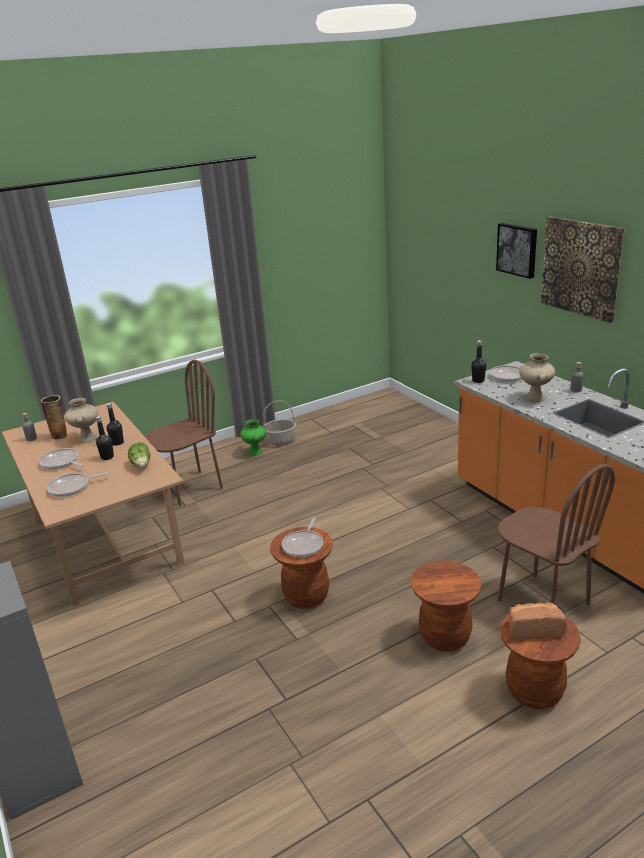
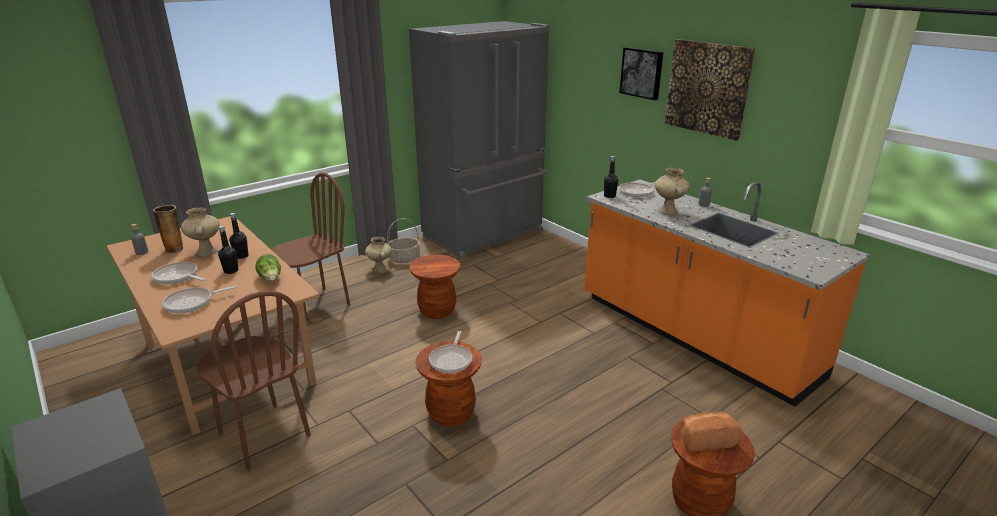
camera: 10 degrees left, 0 degrees up
green vase [240,419,266,456] -> beige vase [365,237,392,273]
brown stool [411,561,481,652] -> brown stool moved to [409,255,460,319]
brown chair [498,464,615,605] -> brown chair moved to [197,291,311,471]
none -> grey fridge [409,21,549,259]

